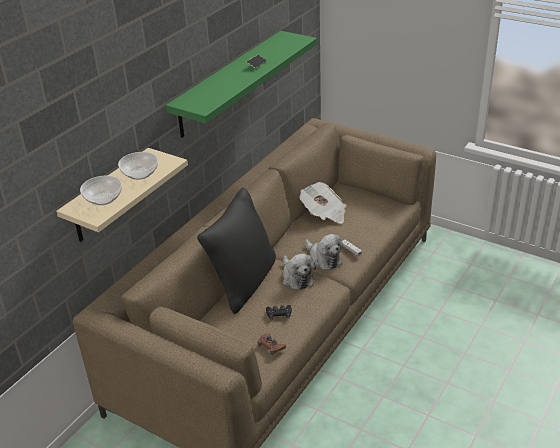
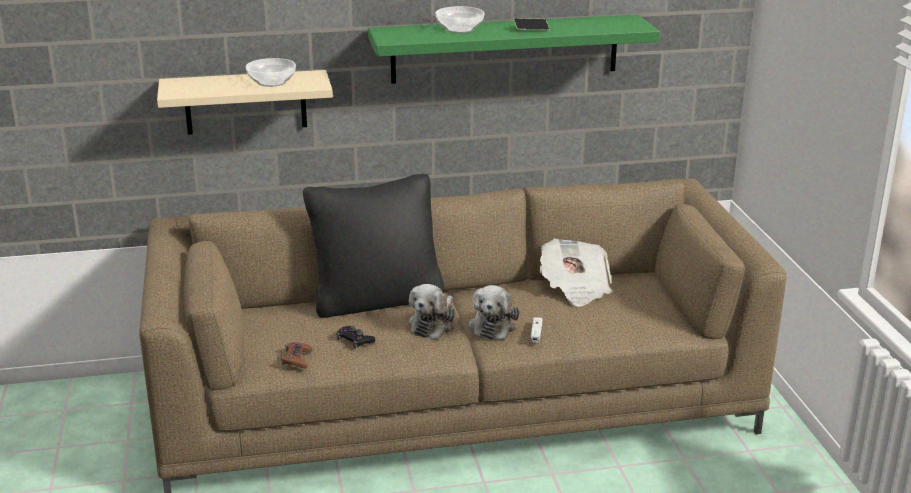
camera: 45 degrees right, 10 degrees down
bowl [80,176,122,205] -> bowl moved to [436,6,484,33]

